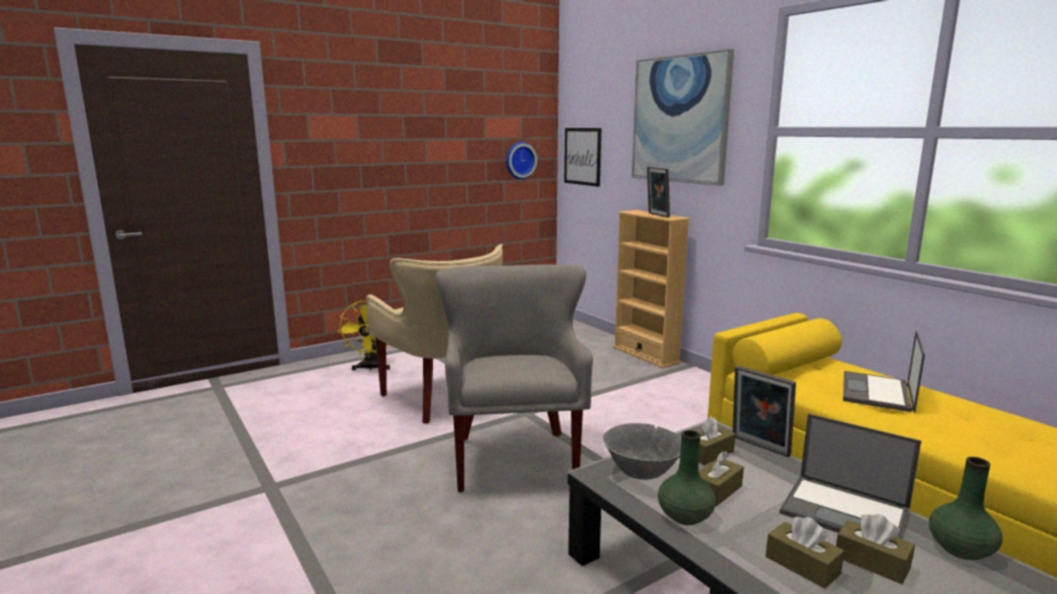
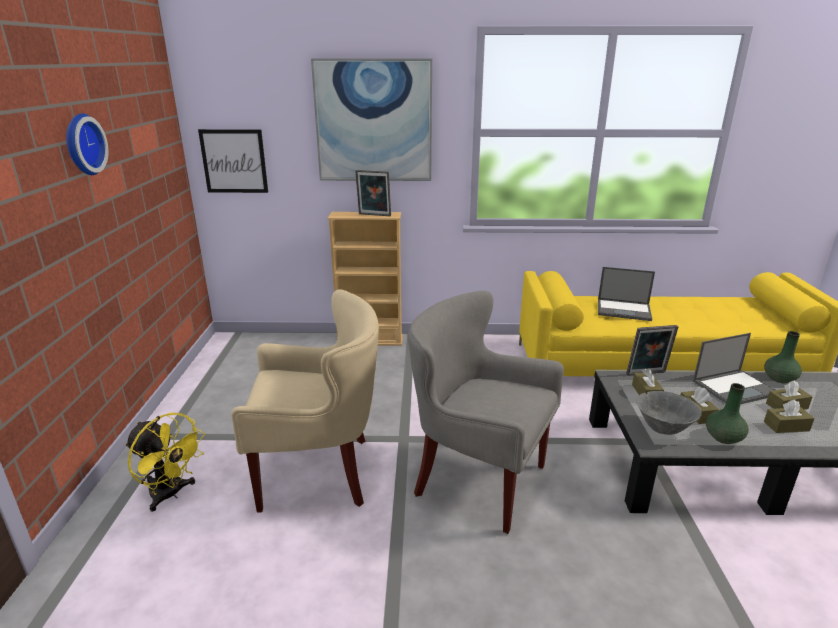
camera: 55 degrees left, 10 degrees up
wall clock [506,142,537,179] -> wall clock moved to [66,113,108,175]
laptop [843,331,925,413] -> laptop turned 45 degrees counterclockwise [598,267,655,321]

